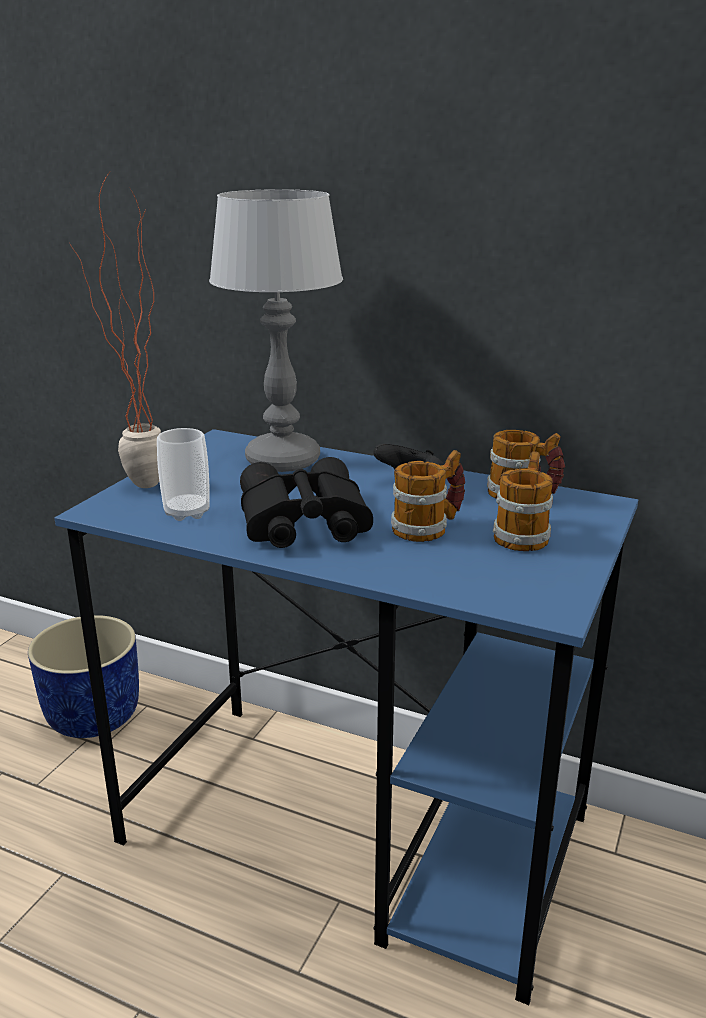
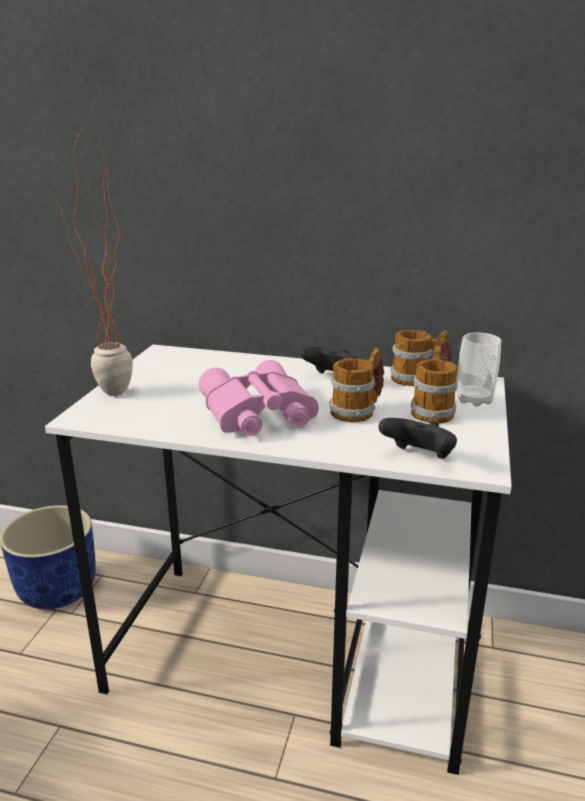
camera: 10 degrees left, 0 degrees up
blue desk [55,429,638,1005] -> white desk [45,345,512,775]
cup [157,428,210,521] -> cup moved to [456,332,501,407]
table lamp [209,189,343,472] -> none
black binoculars [240,457,373,548] -> pink binoculars [199,360,318,436]
none -> black game controller [379,418,457,459]

